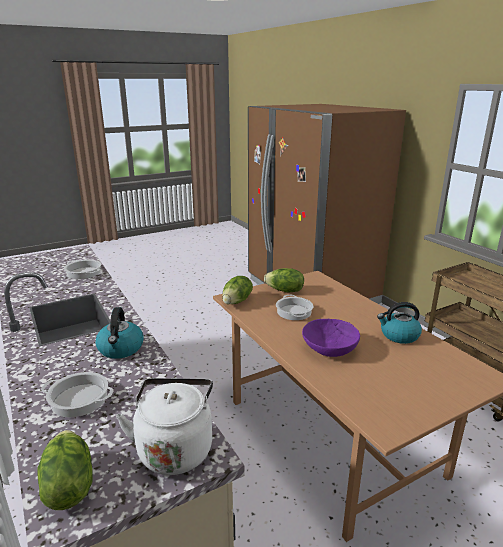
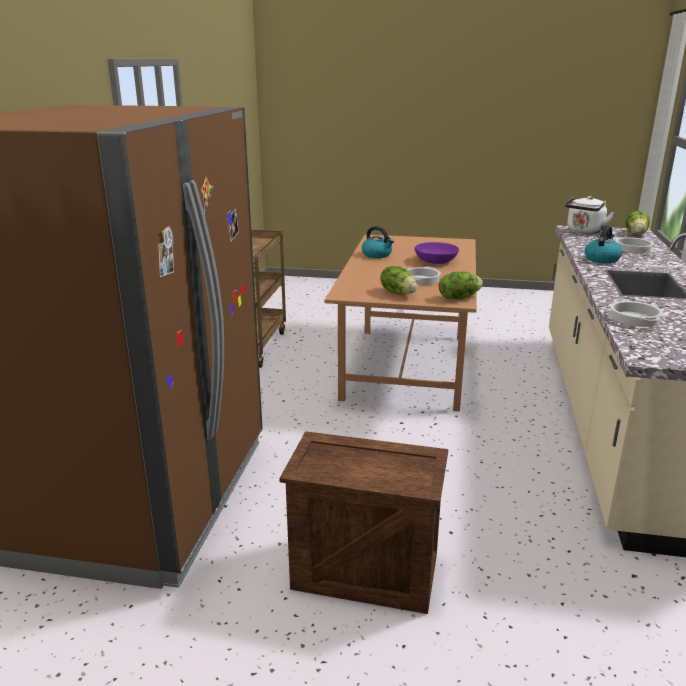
camera: 140 degrees left, 0 degrees up
none -> crate [279,431,448,614]

